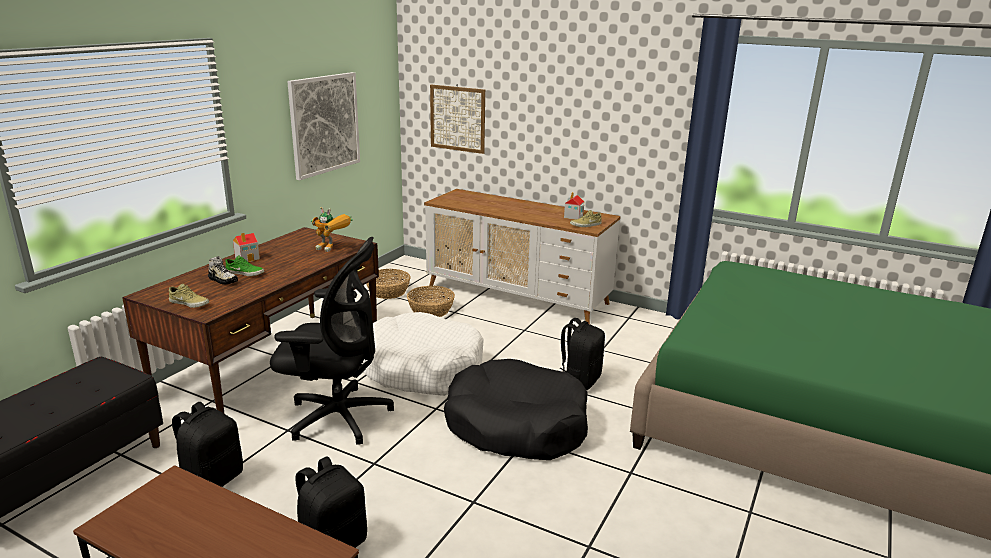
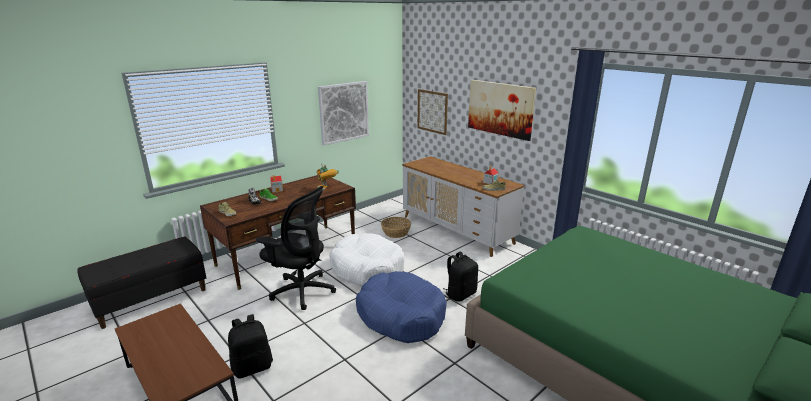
camera: 20 degrees right, 0 degrees up
black backpack [172,402,243,487] -> none
basket [367,269,411,299] -> none
black dog bed [444,359,588,460] -> blue dog bed [356,271,447,343]
none -> picture [468,80,536,141]

